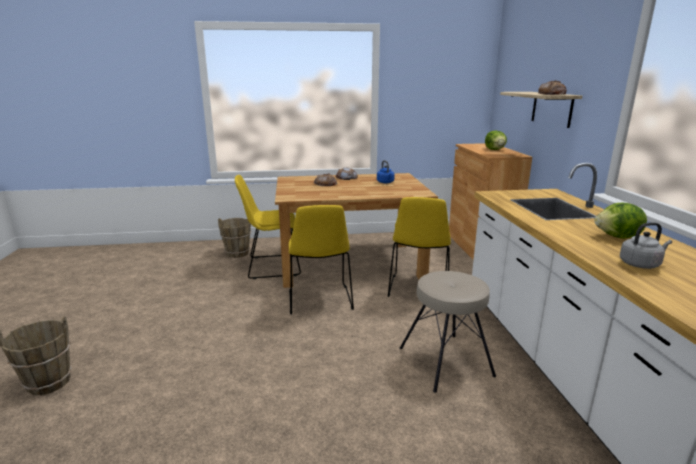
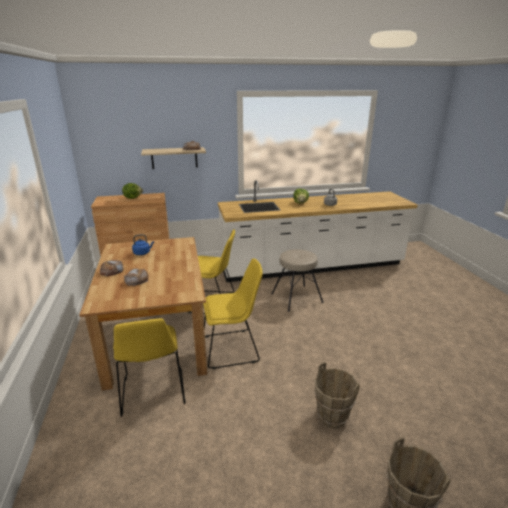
camera: 95 degrees left, 5 degrees up
brown bucket [218,218,251,258] -> brown bucket moved to [314,362,360,429]

